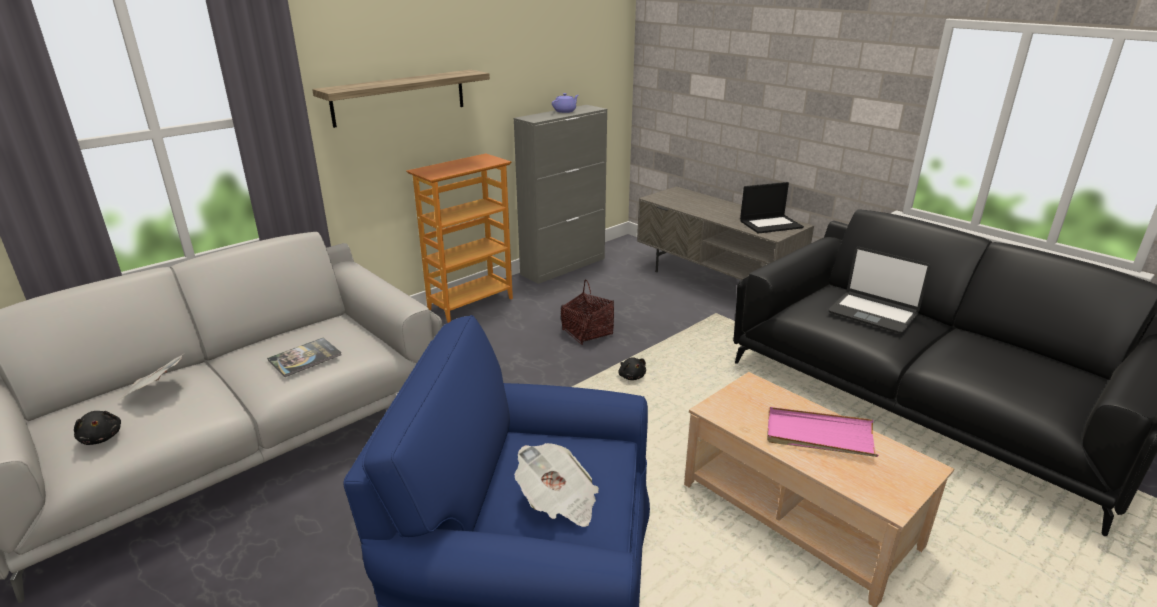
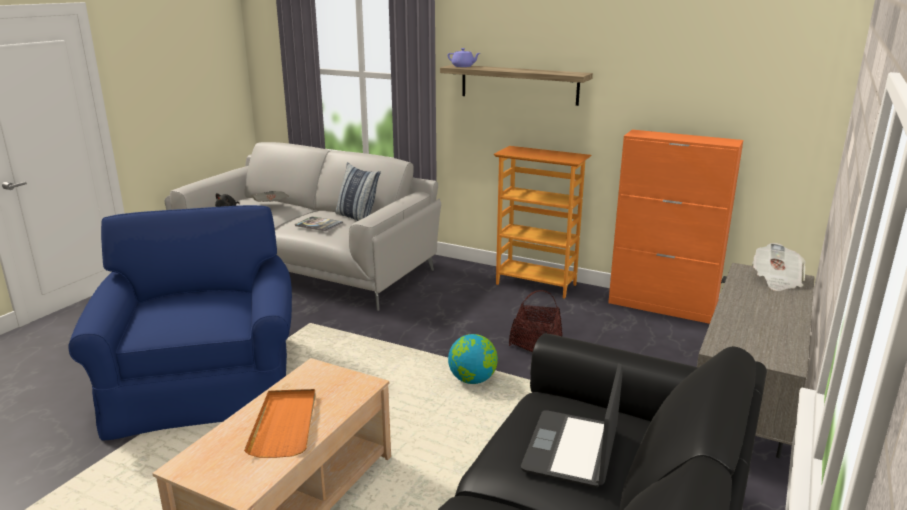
camera: 70 degrees right, 5 degrees down
grey cabinet [514,105,607,284] -> orange cabinet [608,130,743,324]
newspaper [514,443,599,527] -> newspaper moved to [752,243,806,291]
purple teapot [552,93,578,113] -> purple teapot moved to [448,48,480,67]
black plush toy [619,357,646,380] -> globe [448,334,498,384]
laptop [740,182,804,234] -> none
pink tray [767,407,879,457] -> orange tray [244,389,315,458]
none -> pillow [335,162,381,221]

